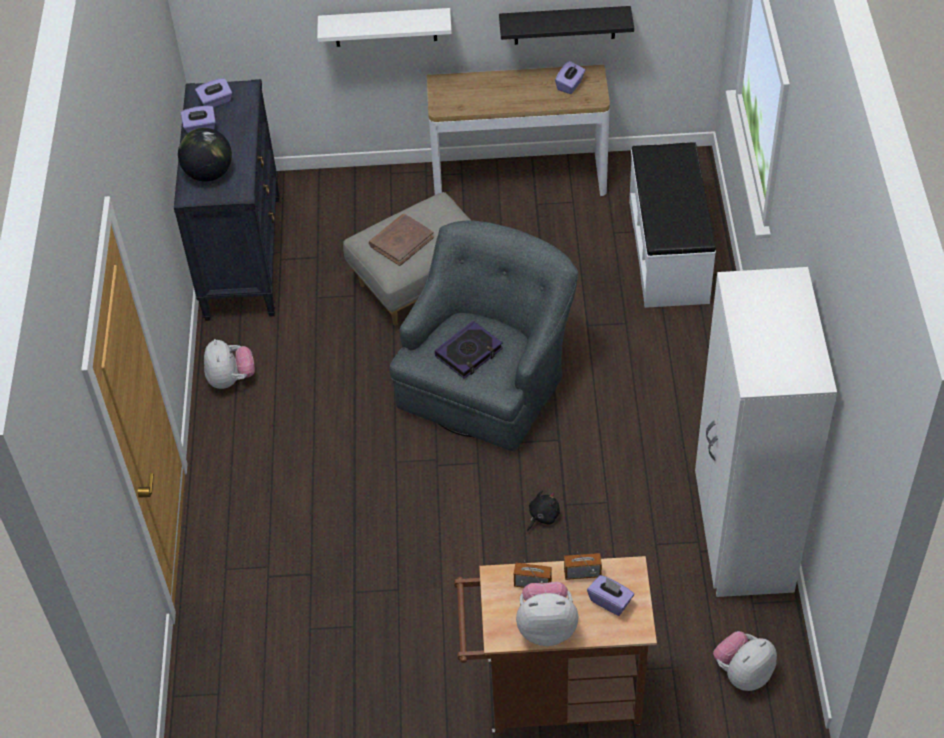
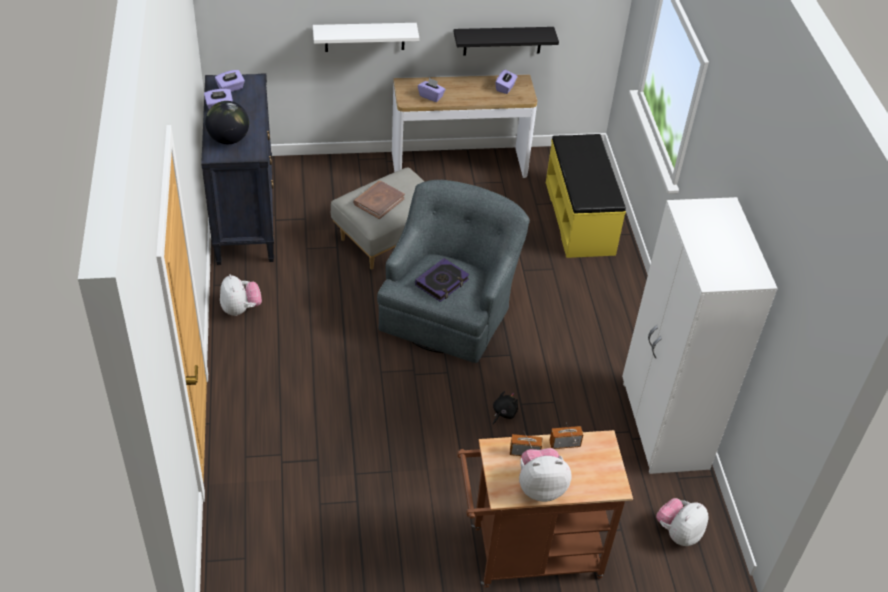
camera: 10 degrees left, 5 degrees down
purple tissue box [587,575,634,616] -> purple tissue box moved to [418,78,446,102]
white bench [629,142,716,308] -> yellow bench [546,134,626,258]

